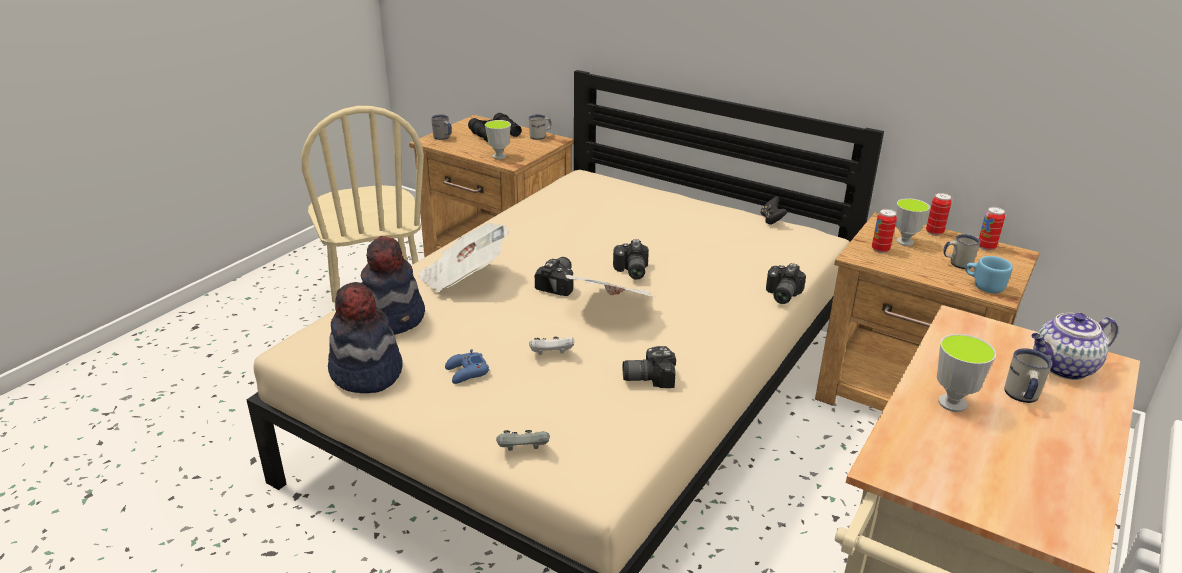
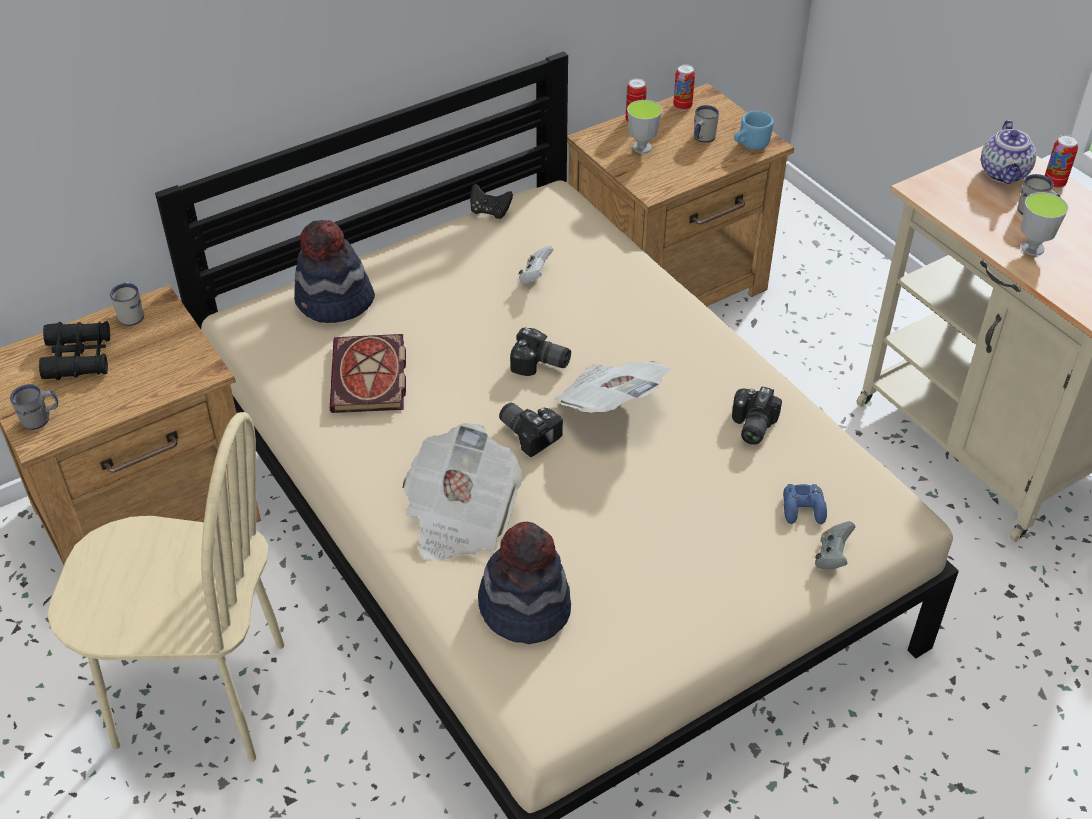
camera: 65 degrees left, 15 degrees up
hat [328,282,403,393] -> hat moved to [294,220,375,323]
blue game controller [445,349,489,384] -> blue game controller moved to [783,484,827,524]
cup [485,120,511,159] -> none
white game controller [529,337,575,355] -> white game controller moved to [518,246,554,284]
camera [766,263,806,304] -> none
can [872,209,897,253] -> can moved to [1045,135,1078,189]
none -> book [330,334,406,413]

